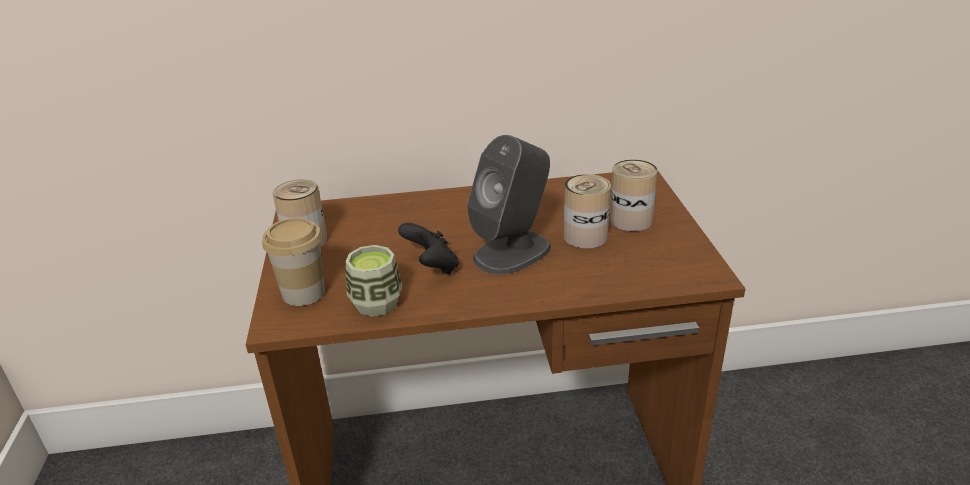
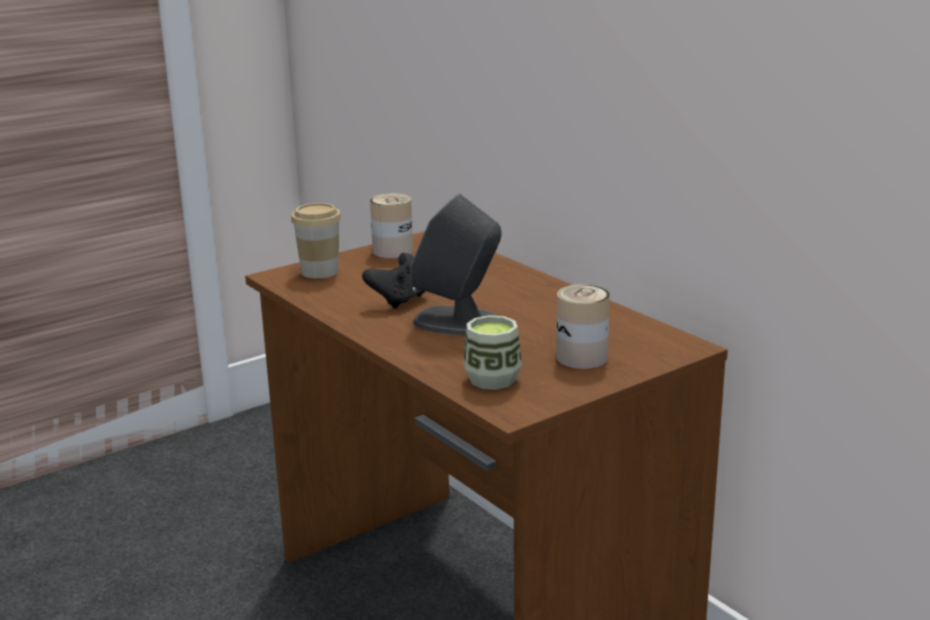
camera: 60 degrees right, 10 degrees down
cup [345,245,402,317] -> cup moved to [463,315,522,390]
can [563,174,611,249] -> none

